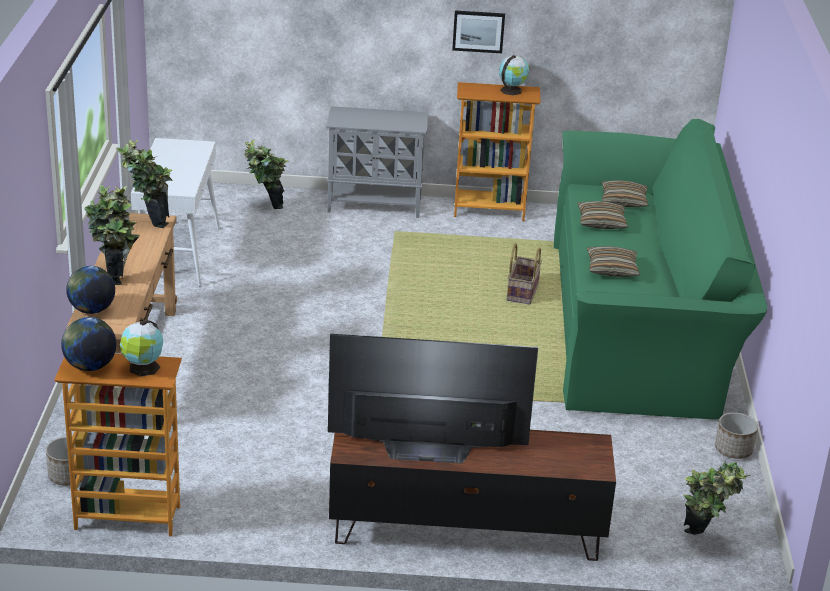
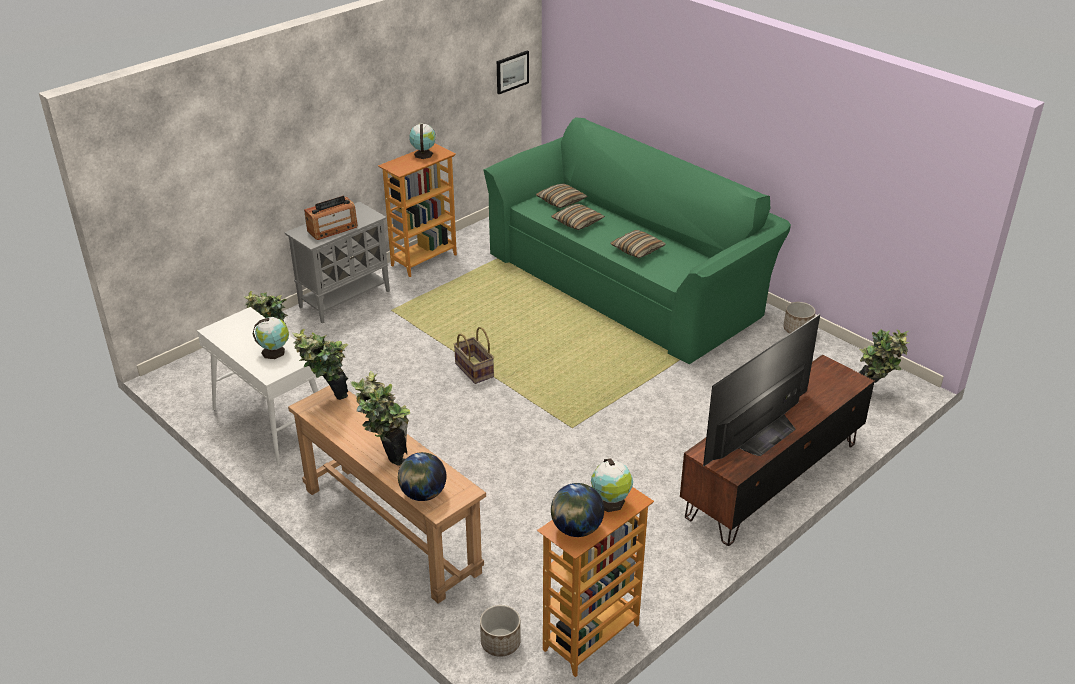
camera: 45 degrees left, 5 degrees up
picture [452,10,505,53] -> picture moved to [497,51,529,94]
basket [507,243,542,305] -> basket moved to [454,327,494,384]
none -> globe [253,317,289,359]
none -> radio [304,196,358,240]

